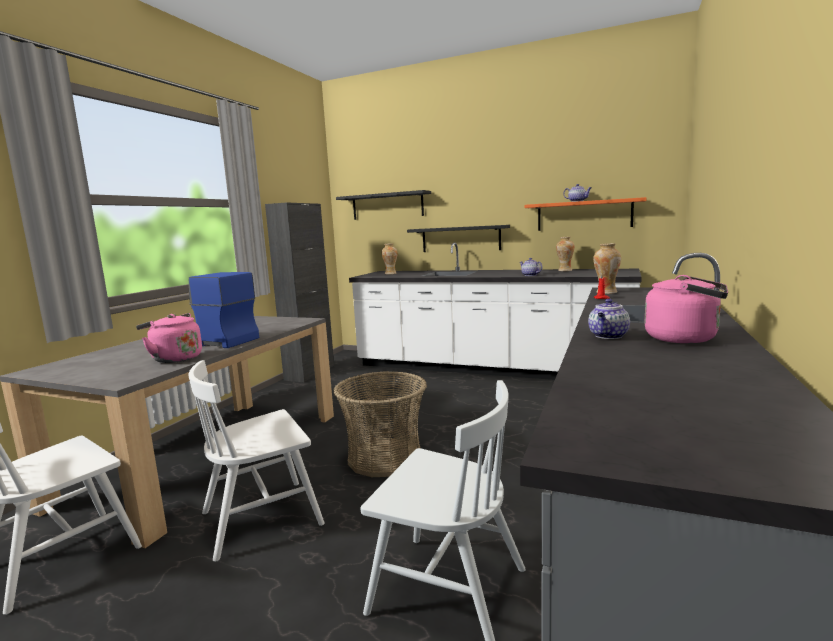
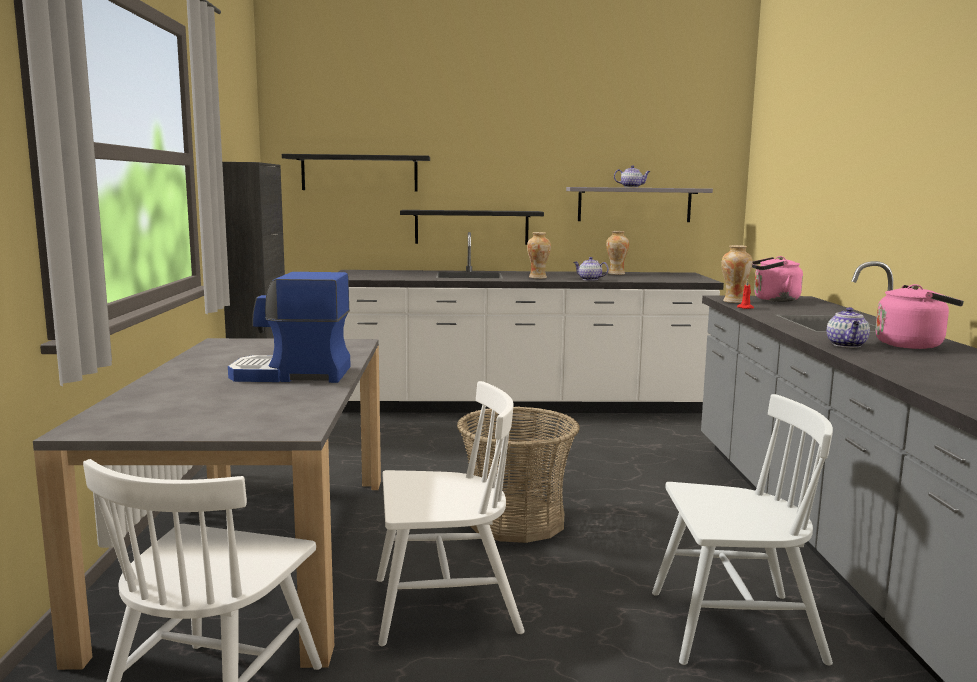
camera: 25 degrees left, 0 degrees up
pink kettle [136,313,202,363] -> pink kettle moved to [752,256,803,302]
white chair [188,360,325,562] -> white chair turned 135 degrees counterclockwise [377,381,525,646]
vase [382,243,398,274] -> vase moved to [527,232,551,279]
orange shelf [525,197,647,231] -> grey shelf [566,187,713,222]

